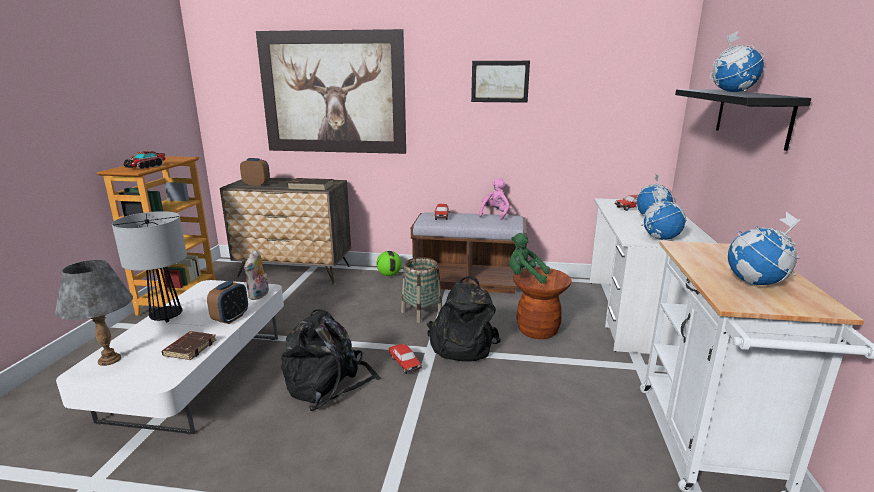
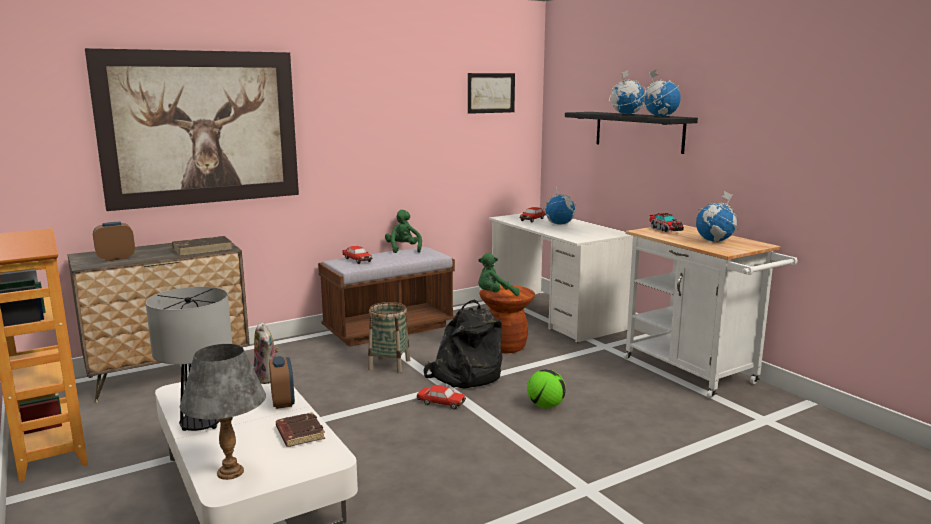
camera: 40 degrees left, 5 degrees down
toy truck [123,151,166,169] -> toy truck moved to [649,213,684,232]
black backpack [281,309,381,411] -> none
football [376,251,402,276] -> football moved to [527,369,566,409]
picture [471,61,530,103] -> picture moved to [468,73,515,114]
pink plush toy [479,178,510,220] -> green plush toy [385,210,422,253]
globe [641,189,686,240] -> globe moved to [643,69,681,117]

